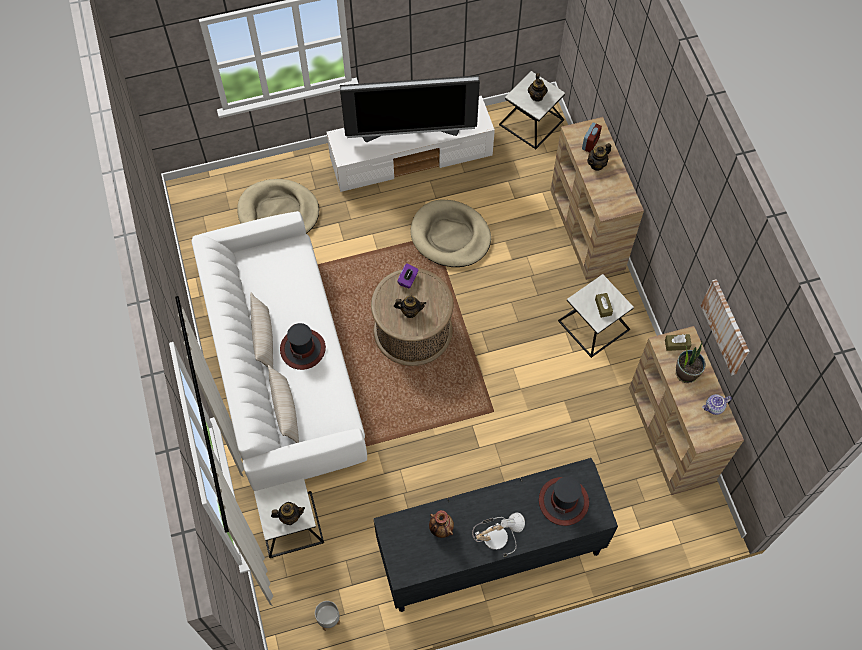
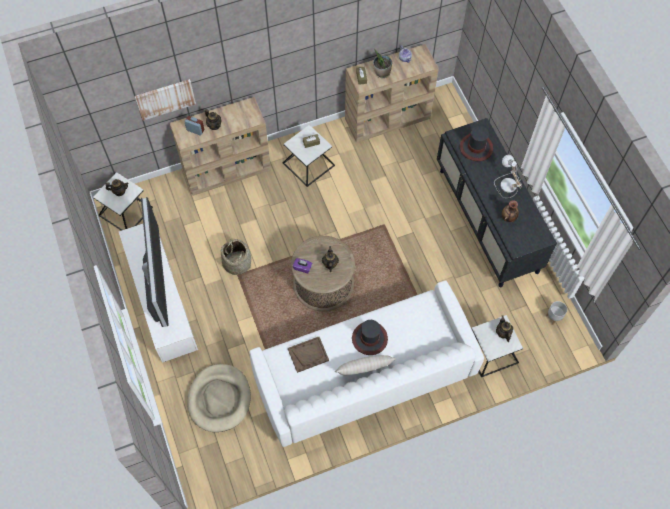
camera: 95 degrees left, 0 degrees up
beige pillow [268,365,299,443] -> none
beige dog bed [410,200,491,267] -> basket [221,239,251,276]
picture [701,279,749,375] -> picture moved to [135,79,196,121]
none -> brown tray [288,337,329,373]

